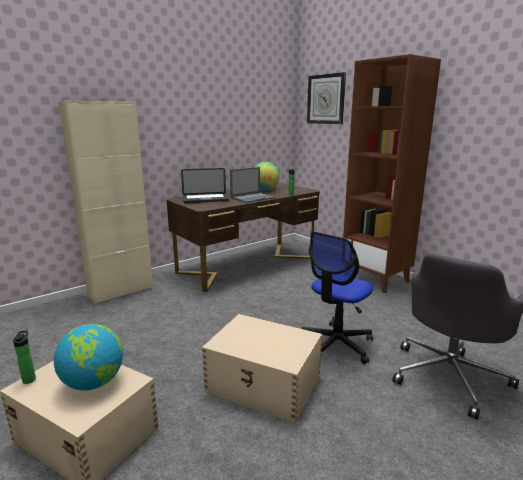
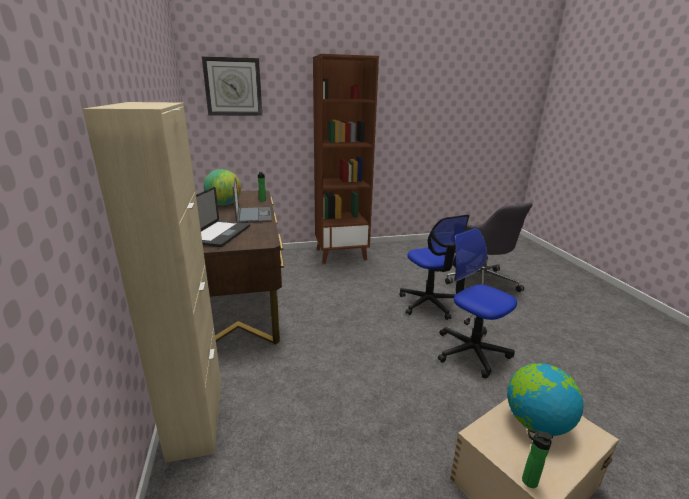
camera: 65 degrees left, 5 degrees up
beige storage box [202,314,322,423] -> office chair [438,228,517,378]

